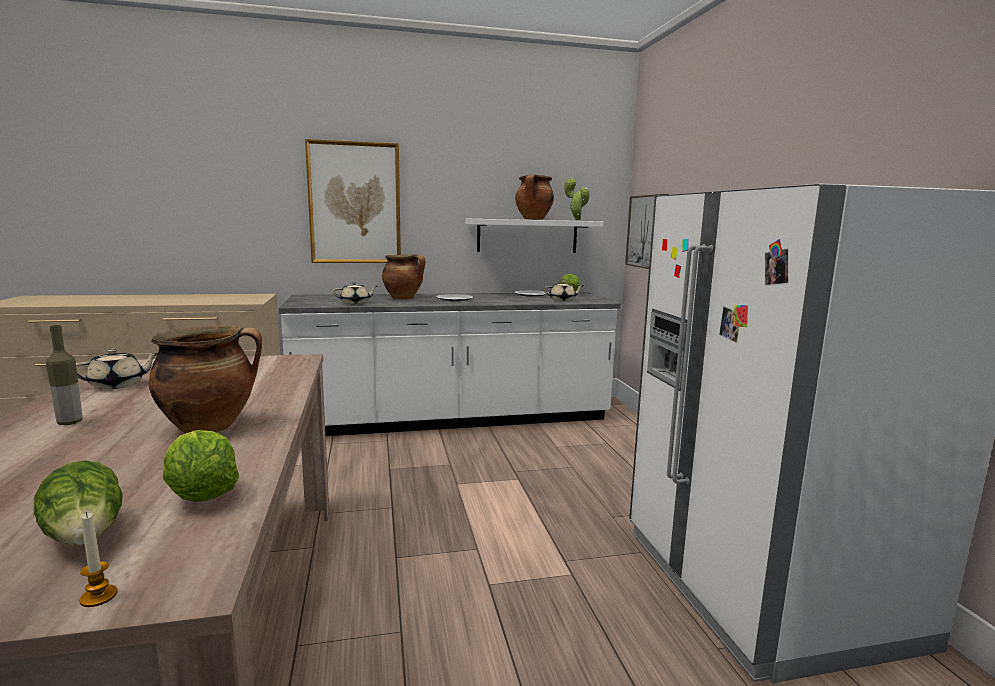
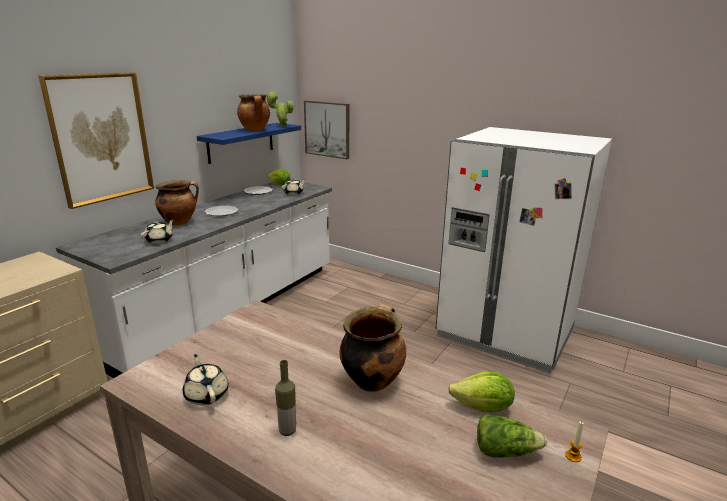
camera: 45 degrees left, 10 degrees up
beige teapot [76,349,158,389] -> beige teapot turned 45 degrees counterclockwise [183,354,228,406]
white shelf [465,219,603,253] -> blue shelf [197,123,301,164]

